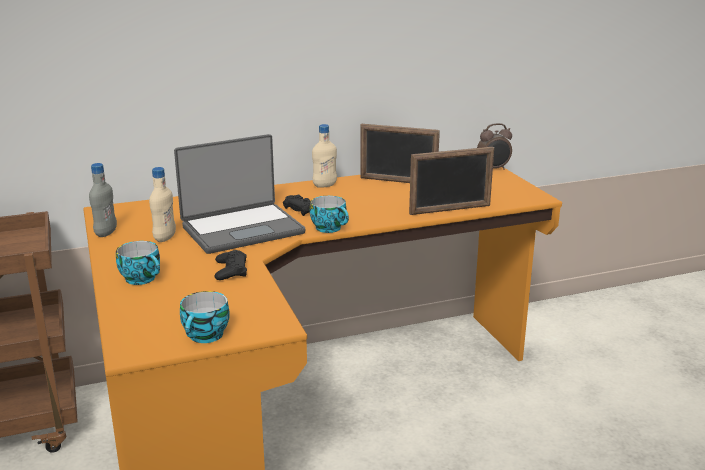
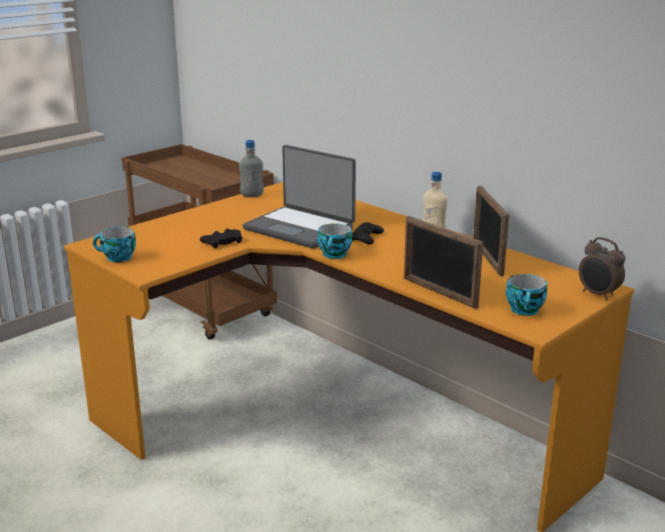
camera: 65 degrees right, 0 degrees up
cup [116,241,160,285] -> cup moved to [506,274,547,316]
beige bottle [149,167,176,242] -> none

